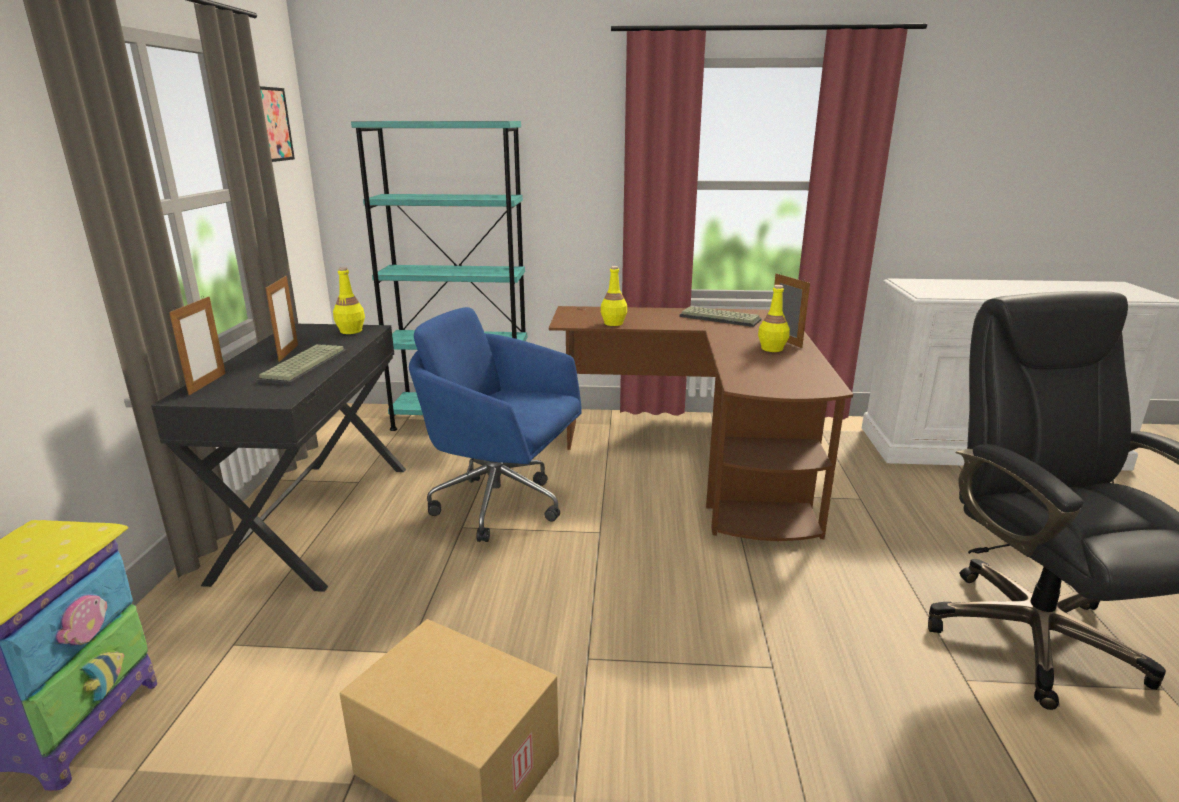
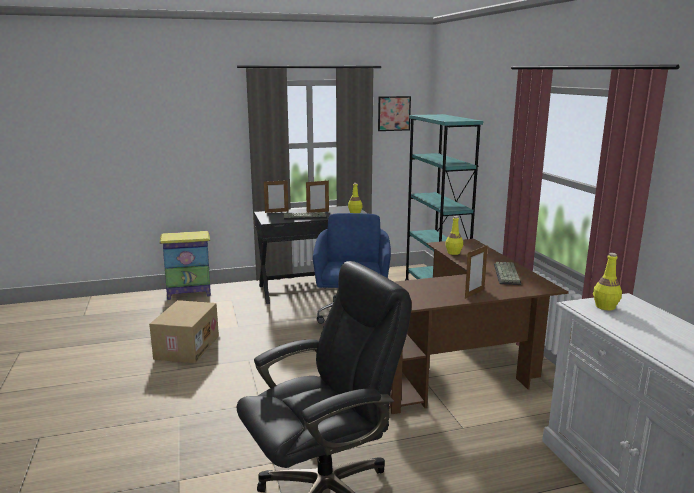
camera: 70 degrees right, 5 degrees down
yellow bottle [758,285,790,352] -> yellow bottle moved to [593,253,622,310]

